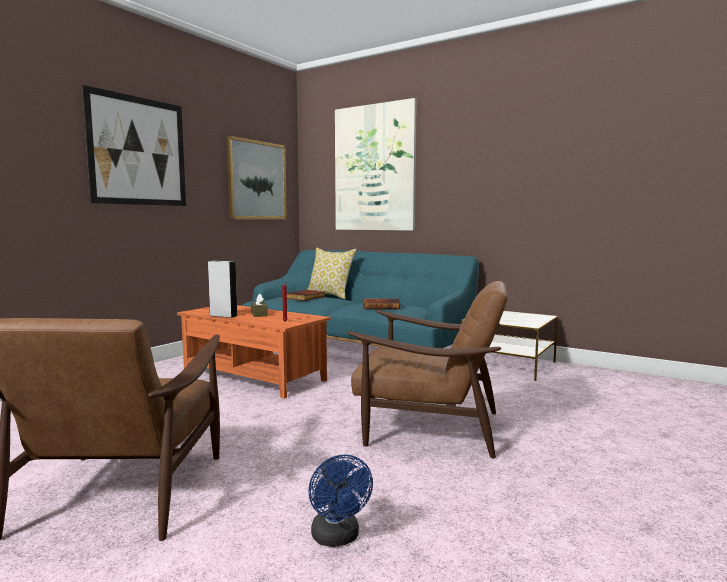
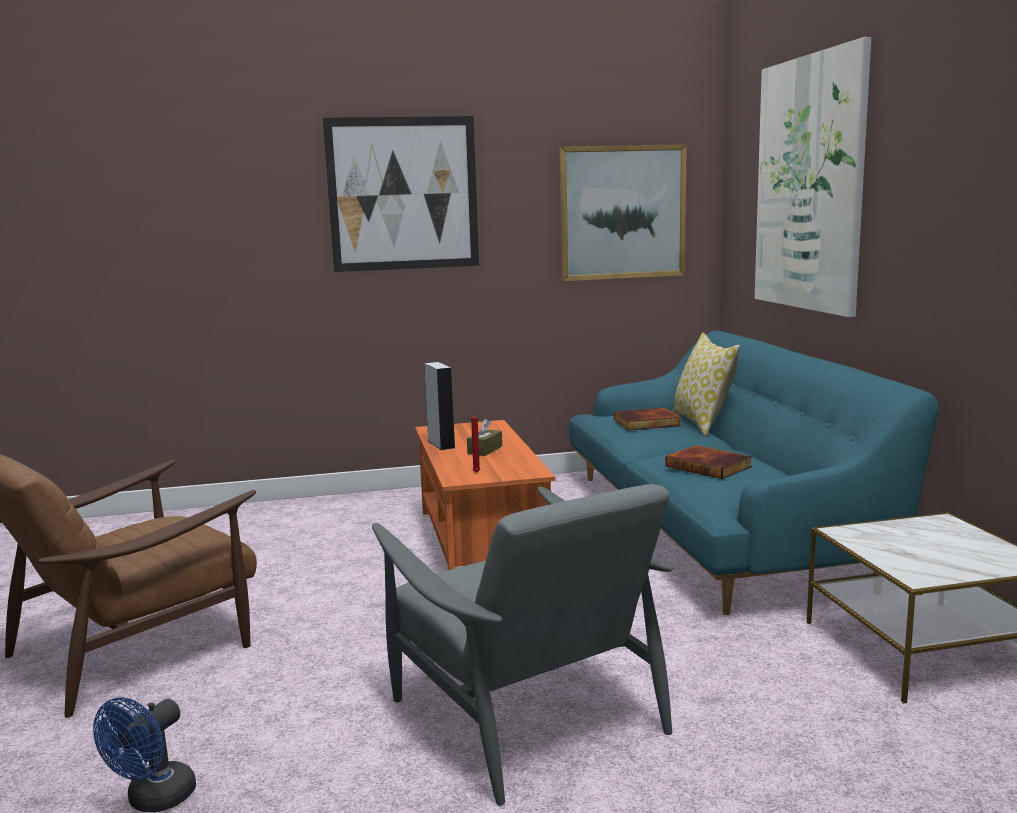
camera: 45 degrees right, 5 degrees up
brown armchair [346,281,508,458] -> grey armchair [372,484,673,806]

